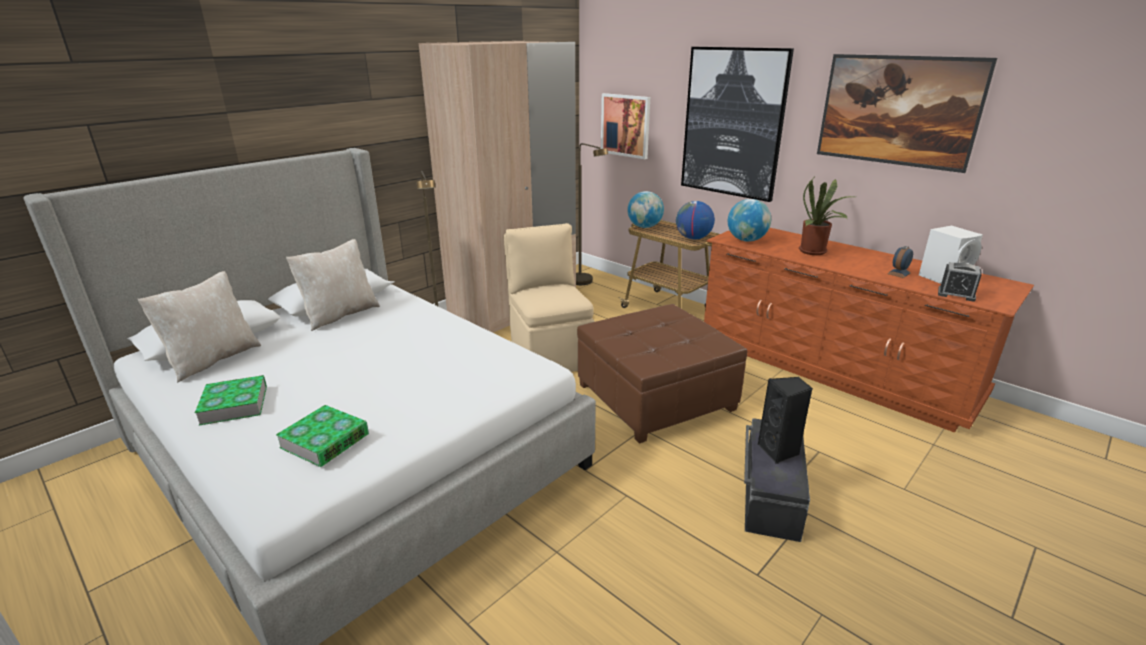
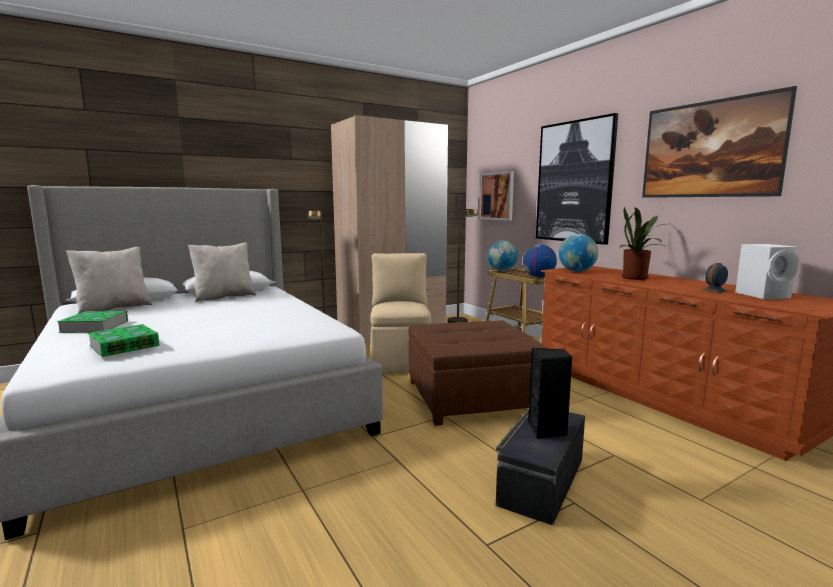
camera: 15 degrees right, 15 degrees down
alarm clock [938,262,982,302] -> none

